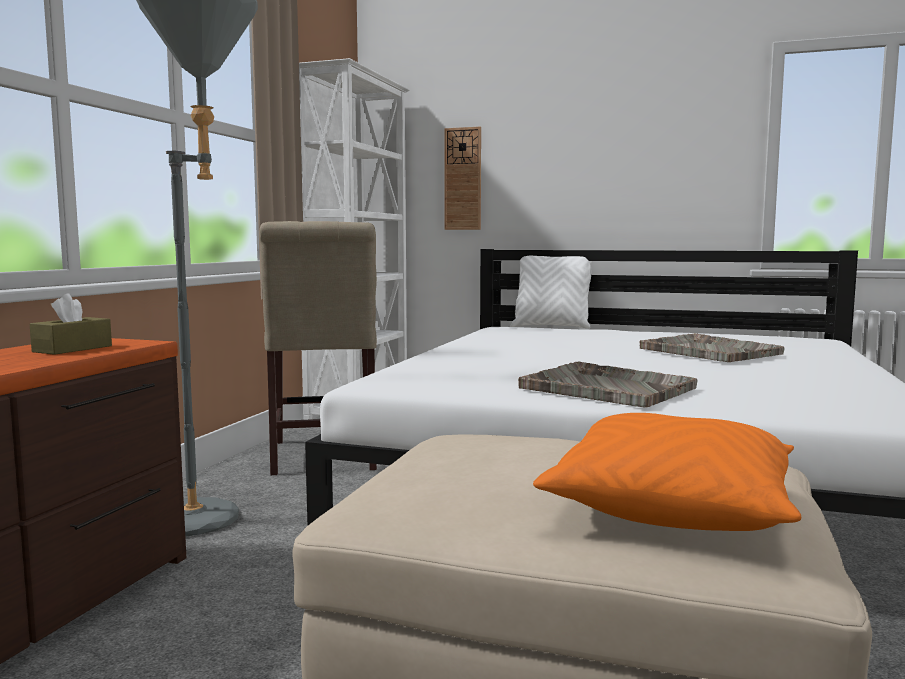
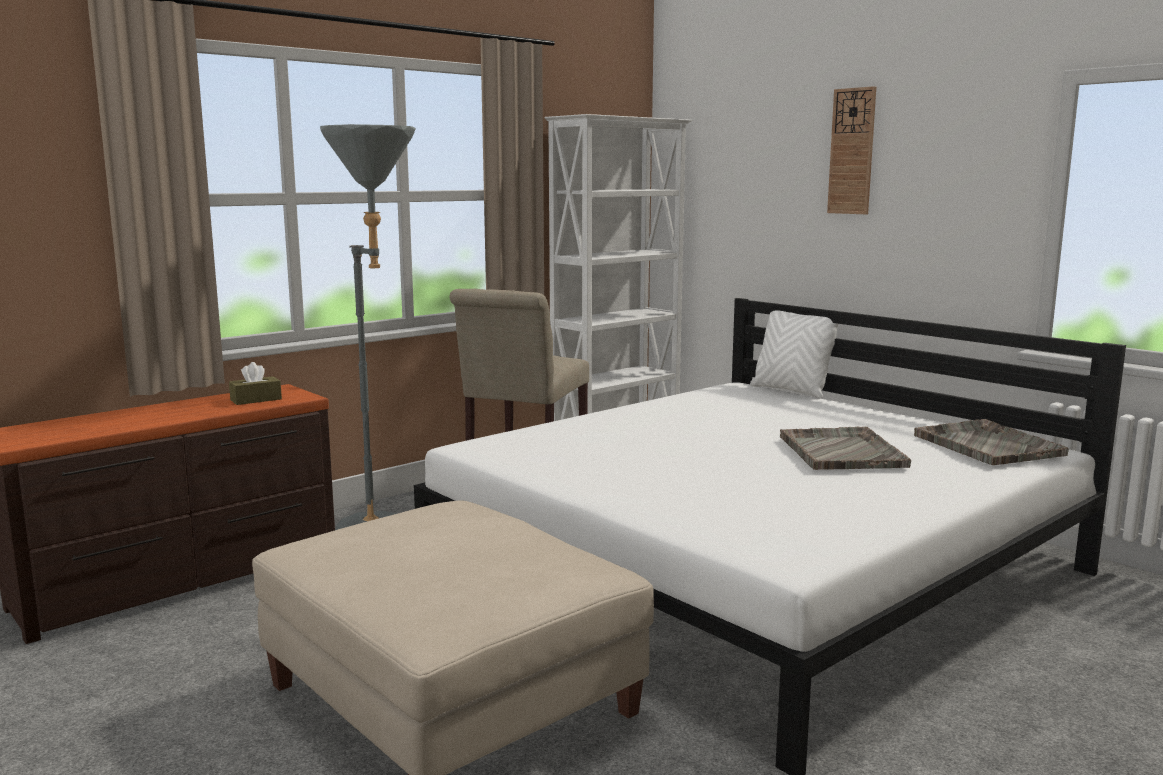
camera: 30 degrees right, 5 degrees up
wall clock [444,127,481,230] -> wall clock moved to [827,86,876,214]
grey tray [518,362,698,408] -> grey tray moved to [914,419,1069,465]
orange pillow [533,413,801,531] -> none

